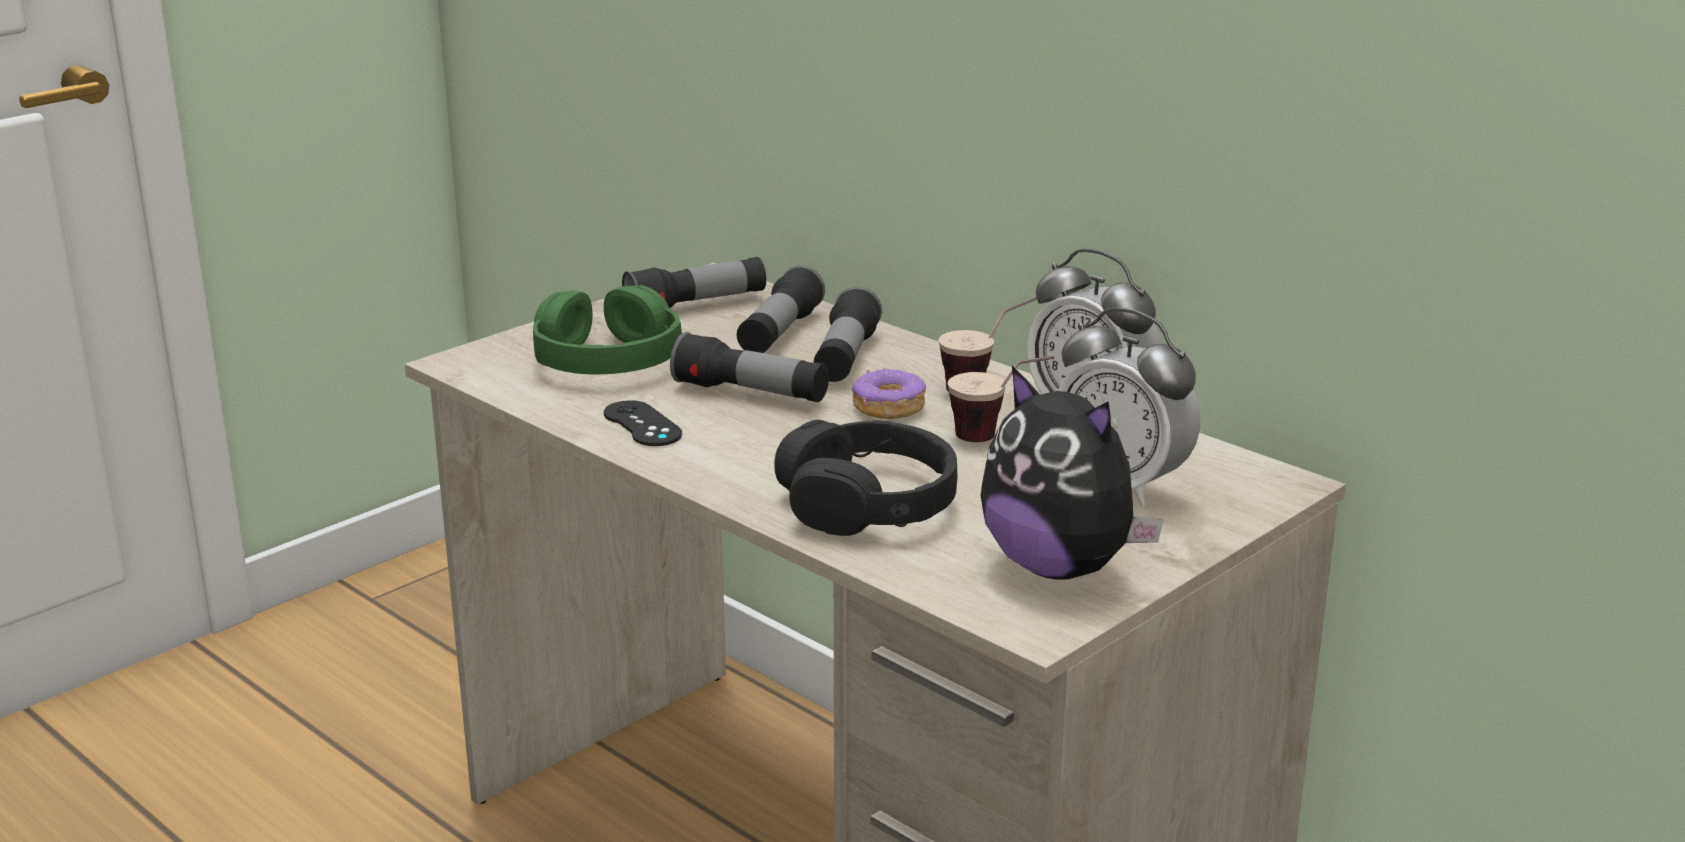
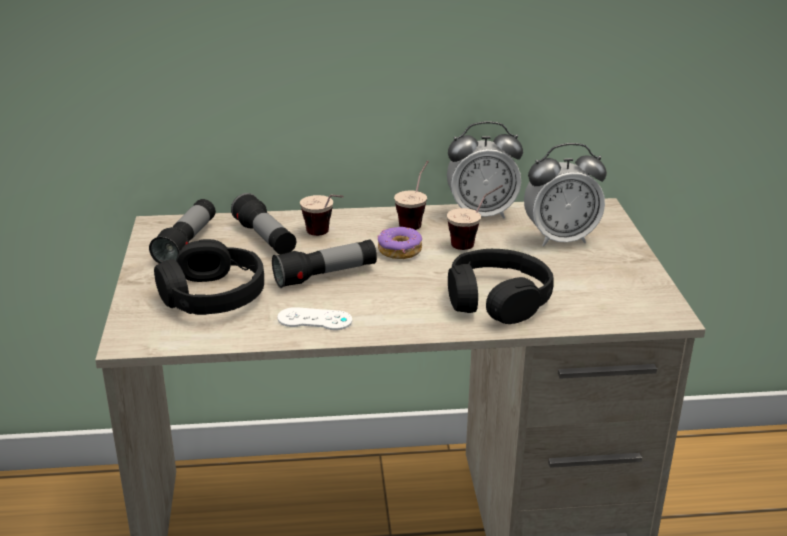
camera: 50 degrees left, 5 degrees up
green headphones [533,285,682,374] -> black headphones [154,239,264,315]
black game controller [604,400,682,446] -> white game controller [277,307,352,330]
flashlight [814,287,882,382] -> cup [300,194,344,236]
plush toy [981,366,1163,580] -> none

